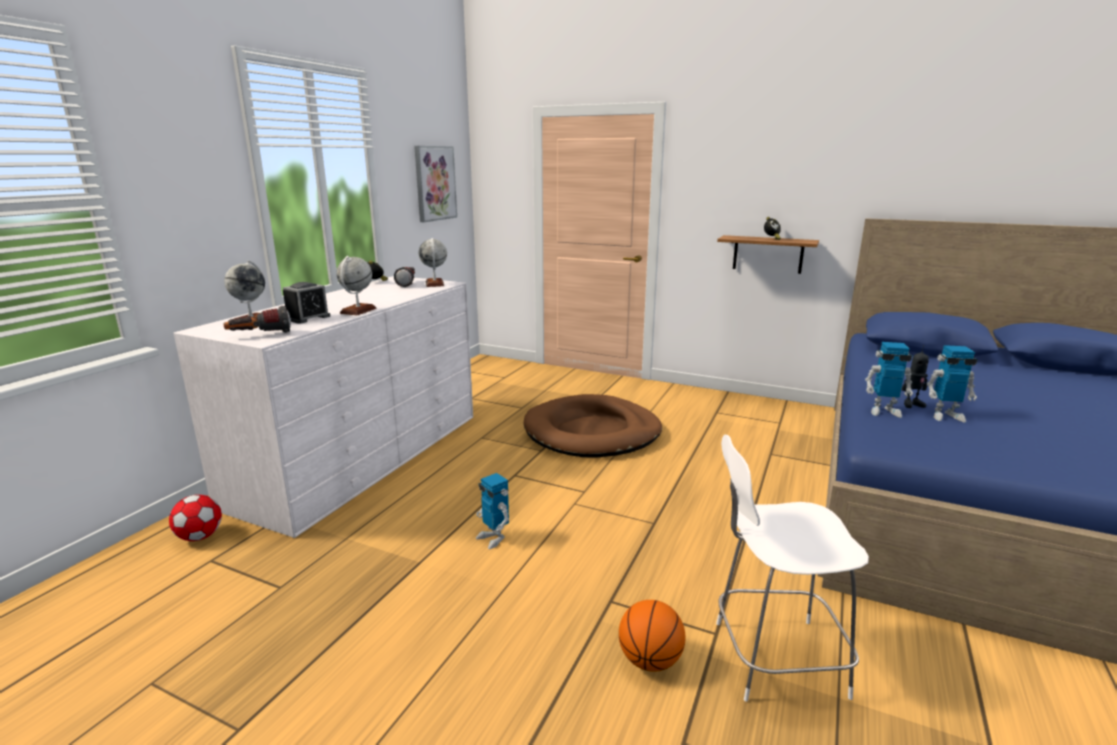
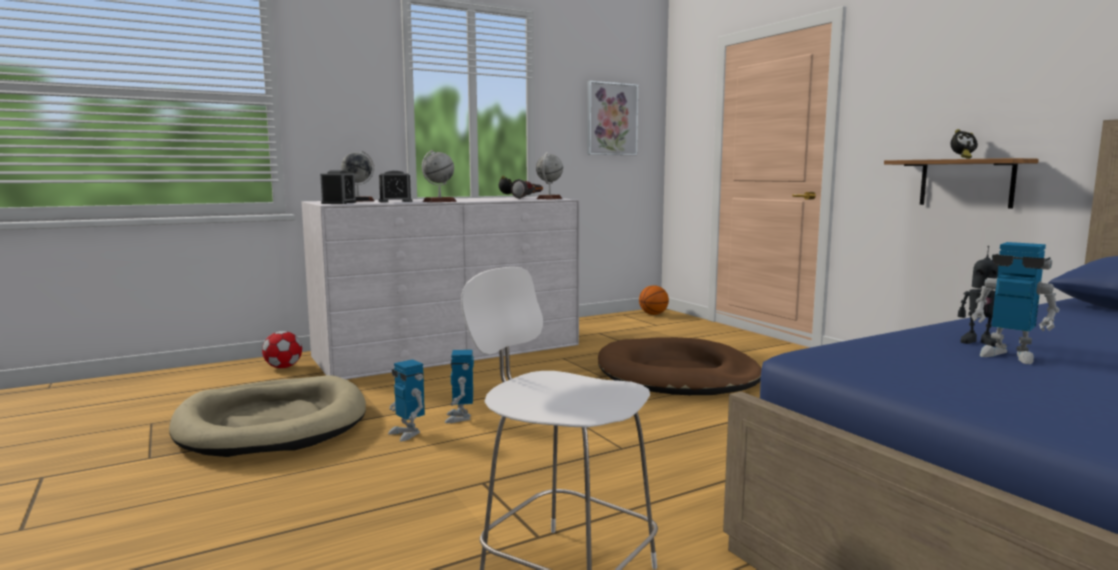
camera: 35 degrees right, 10 degrees down
flashlight [224,306,291,333] -> alarm clock [320,170,356,204]
basketball [619,600,685,672] -> basketball moved to [639,285,669,315]
toy robot [865,342,913,418] -> toy robot moved to [388,359,425,441]
none -> beige dog bed [169,375,366,457]

